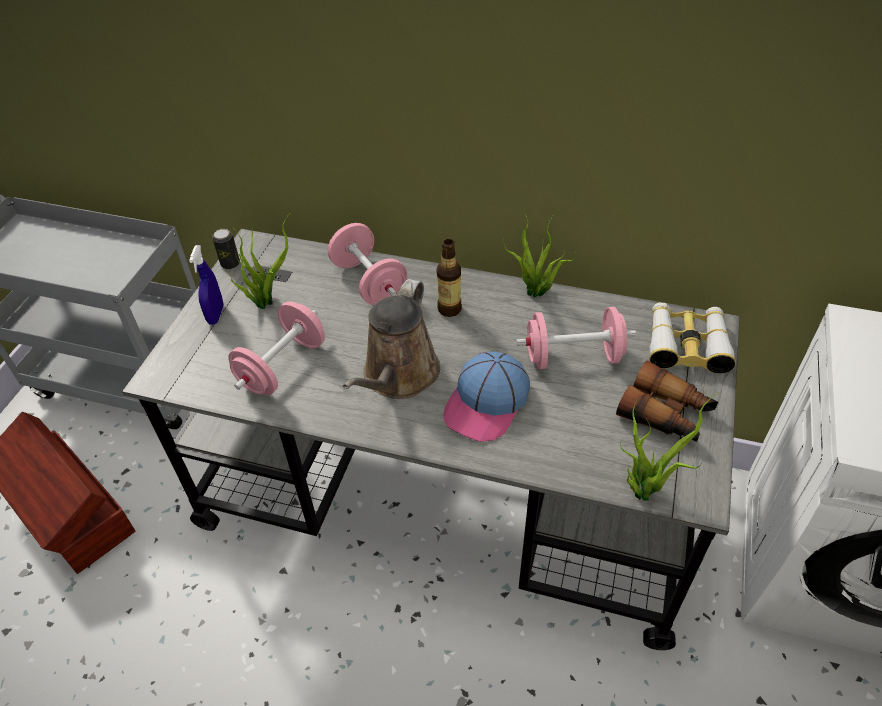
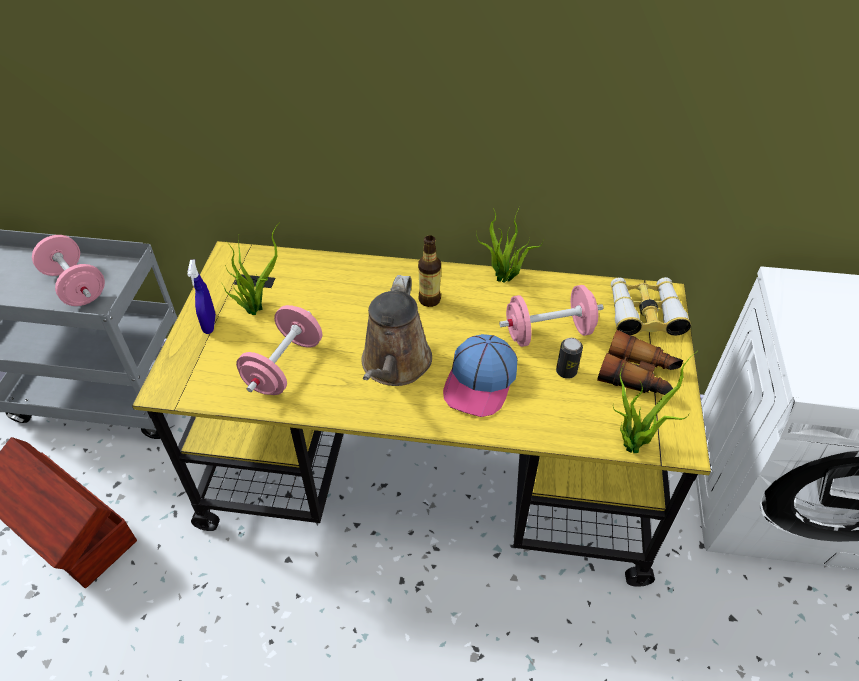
camera: 10 degrees left, 0 degrees up
grey desk [122,229,740,650] -> yellow desk [132,241,711,587]
can [212,229,240,269] -> can moved to [556,338,583,379]
pink dumbbell [328,223,407,305] -> pink dumbbell moved to [32,235,105,306]

